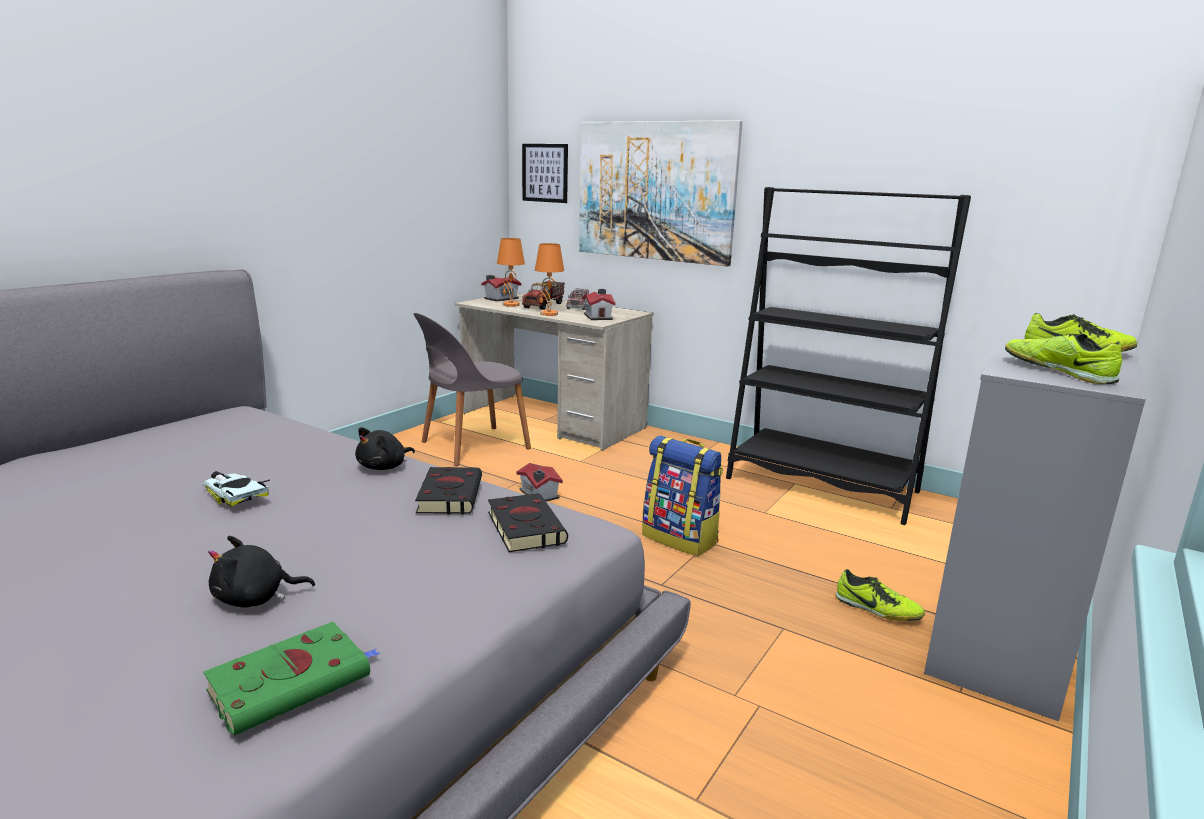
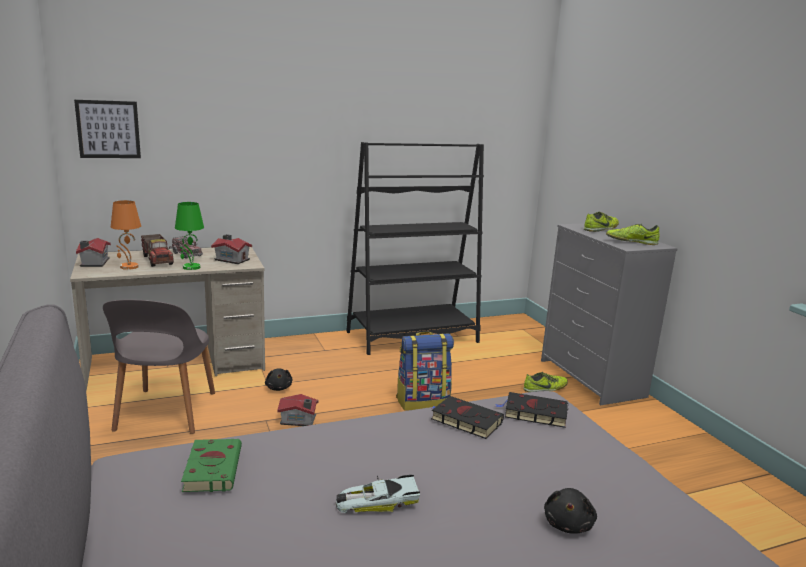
camera: 55 degrees left, 0 degrees up
green book [203,622,380,736] -> green book moved to [181,439,242,492]
black plush toy [355,427,415,470] -> black plush toy moved to [265,368,292,391]
orange table lamp [535,243,564,316] -> green table lamp [175,202,204,270]
picture [579,120,742,266] -> none

